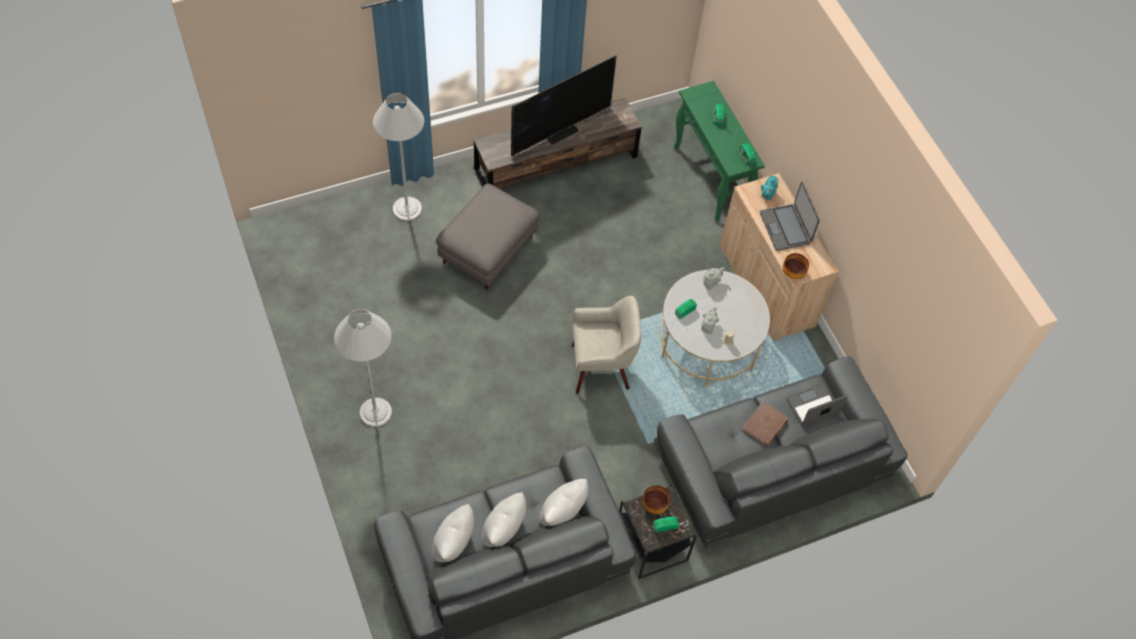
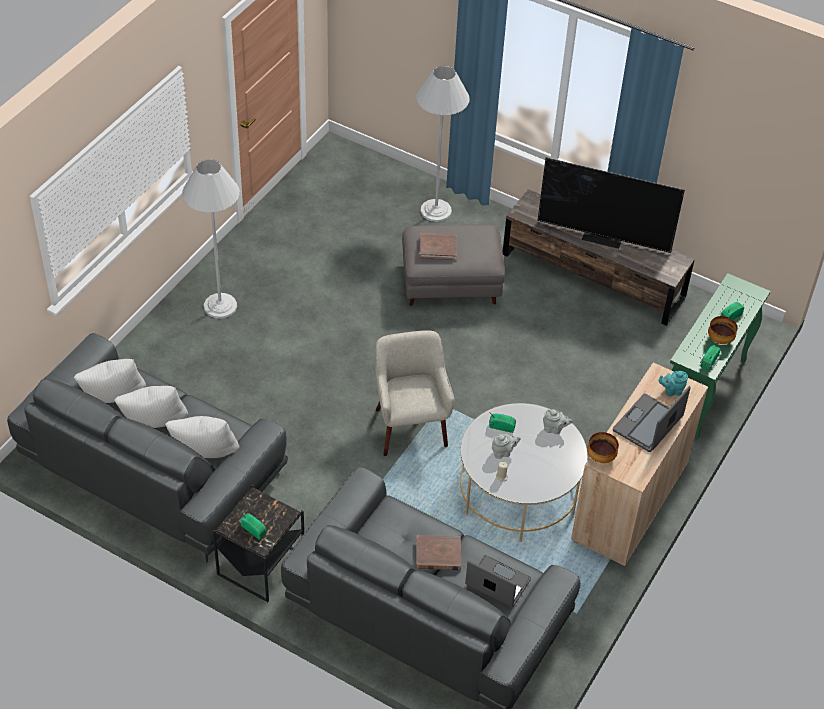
camera: 55 degrees right, 10 degrees down
beige armchair [572,296,641,394] -> beige armchair turned 150 degrees counterclockwise [375,330,455,456]
bowl [642,485,670,514] -> bowl moved to [708,316,738,344]
none -> brown book [419,233,457,260]

